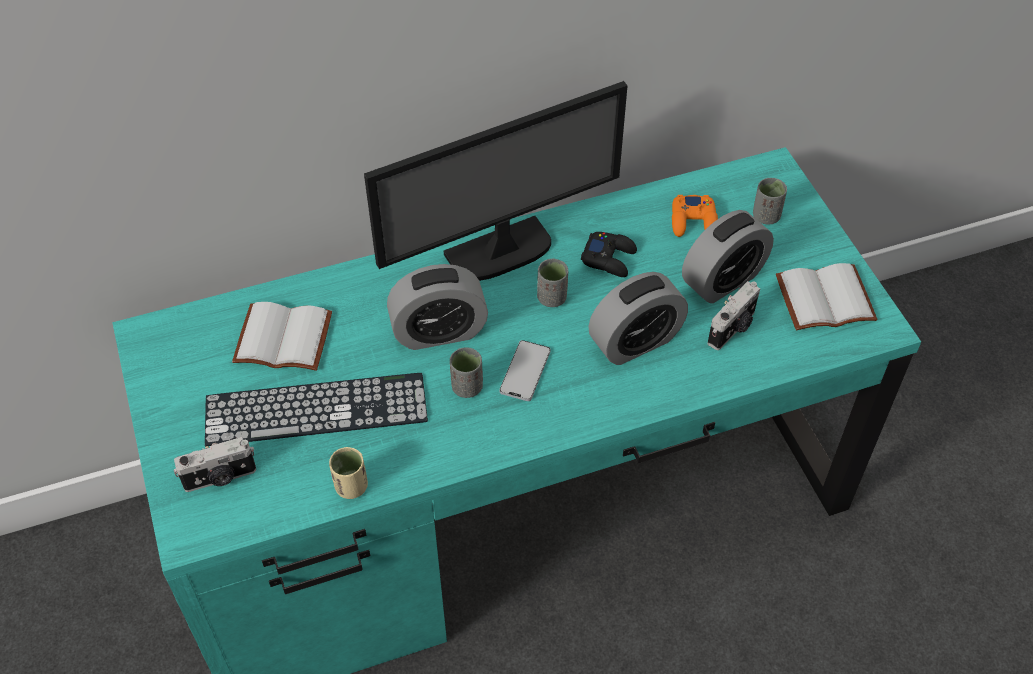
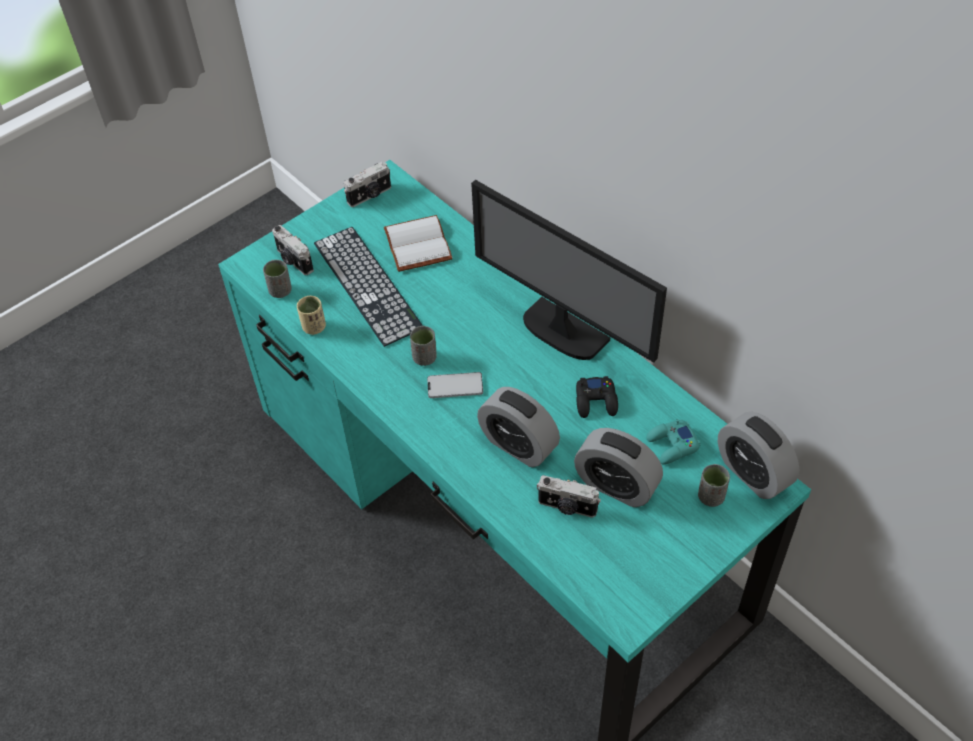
camera: 70 degrees right, 0 degrees up
alarm clock [387,264,488,350] -> alarm clock moved to [718,412,800,499]
grey cup [537,259,568,307] -> grey cup moved to [263,260,292,298]
orange game controller [672,195,718,237] -> turquoise game controller [646,419,701,465]
white book [776,263,878,330] -> none
none -> camera [344,162,391,207]

